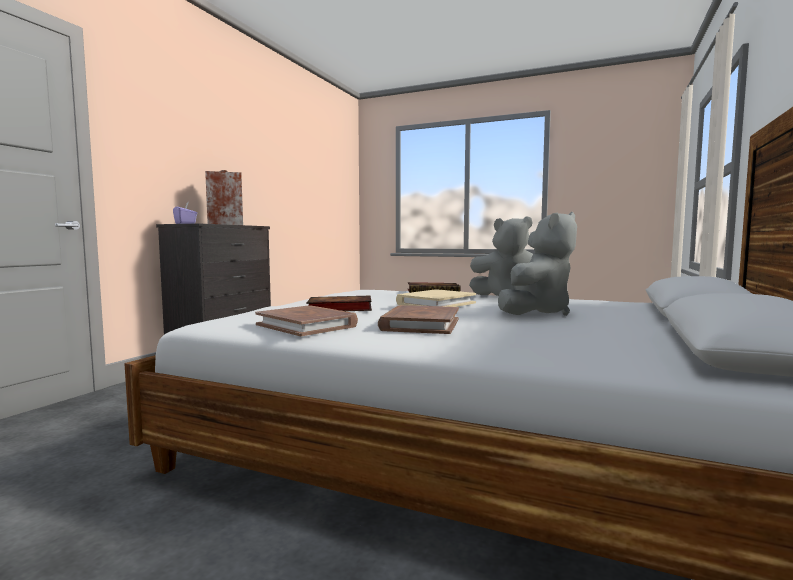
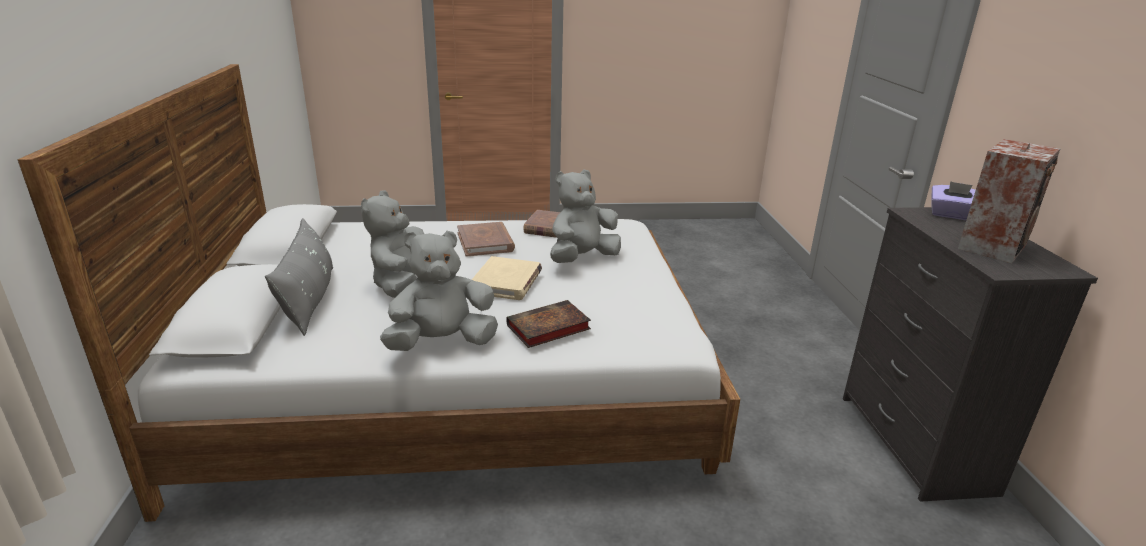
camera: 150 degrees right, 20 degrees up
book [306,295,372,311] -> grey plush toy [550,169,621,263]
none -> grey pillow [265,218,333,336]

